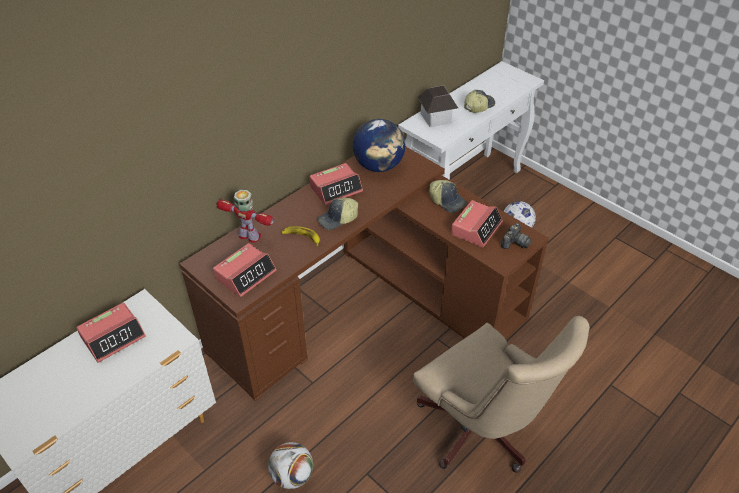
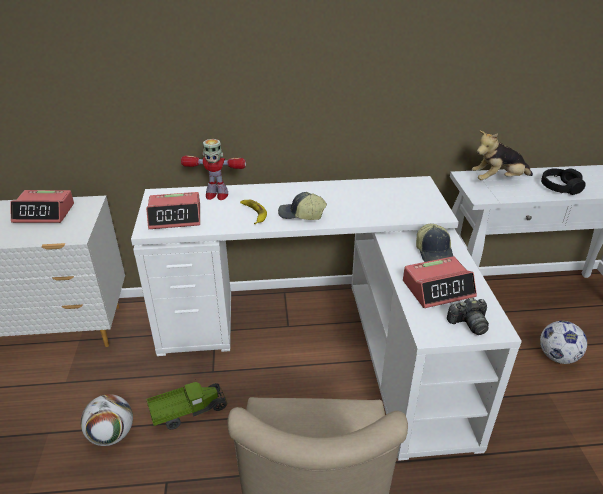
camera: 40 degrees right, 10 degrees down
brown desk [179,146,549,401] -> white desk [131,176,522,461]
toy robot [217,190,274,243] -> toy robot turned 120 degrees clockwise [181,139,246,200]
alarm clock [309,163,363,205] -> none
globe [353,119,405,172] -> none
toy house [418,85,458,127] -> plush toy [472,131,533,180]
cap [464,90,495,113] -> black headphones [541,168,586,195]
none -> toy truck [146,379,228,430]

